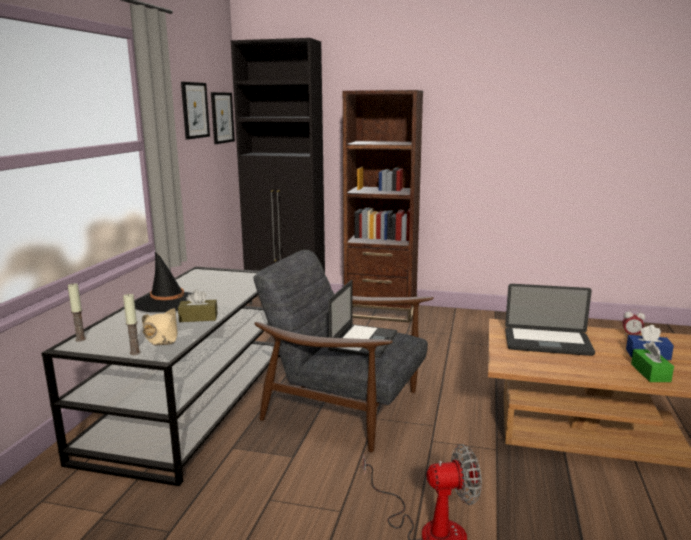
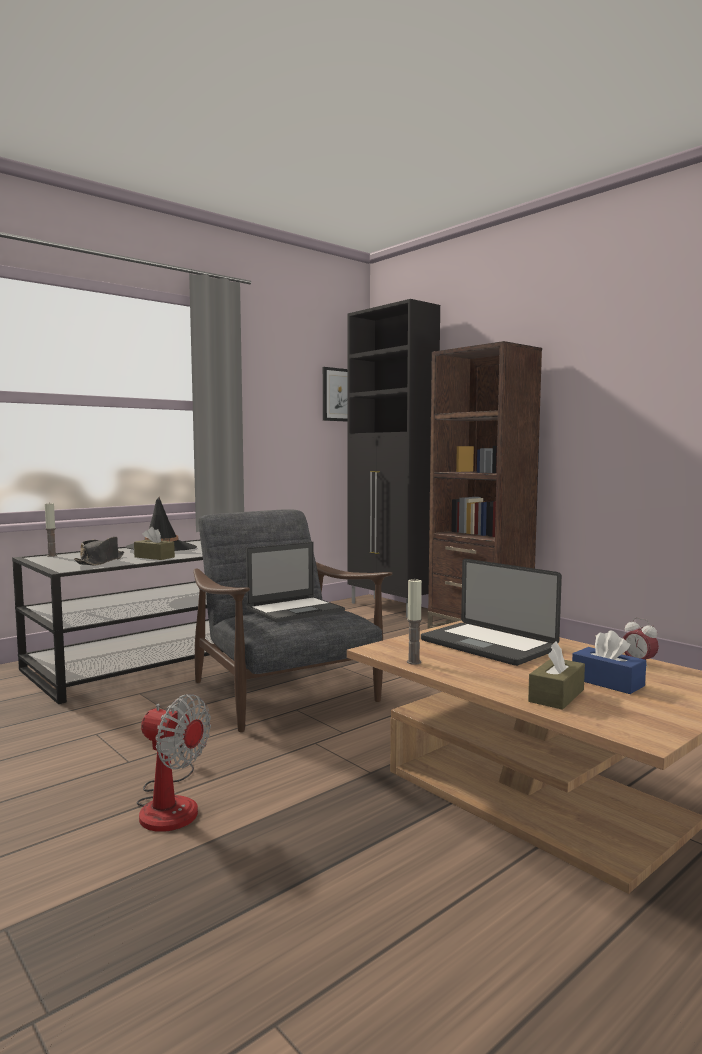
camera: 35 degrees right, 10 degrees down
candle [123,294,141,355] -> candle moved to [407,578,422,665]
beige hat [142,308,178,346] -> black hat [74,537,124,565]
picture [181,82,210,139] -> none
green tissue box [631,341,674,382] -> brown tissue box [528,641,585,710]

